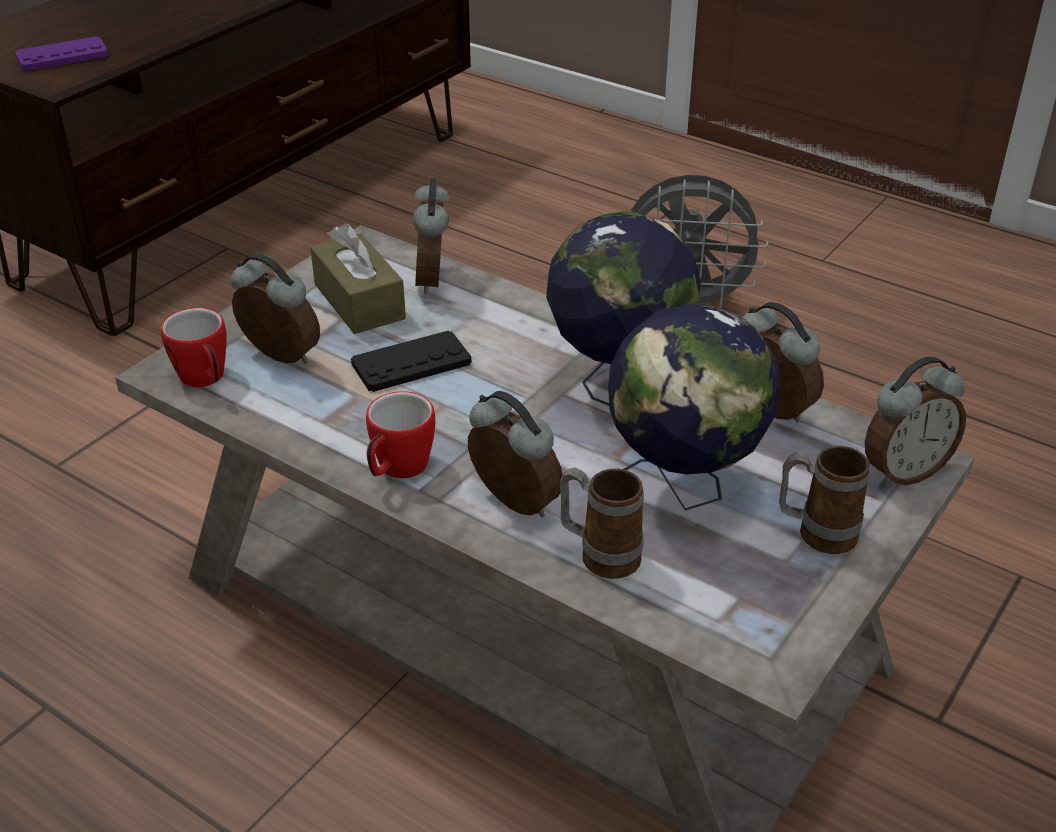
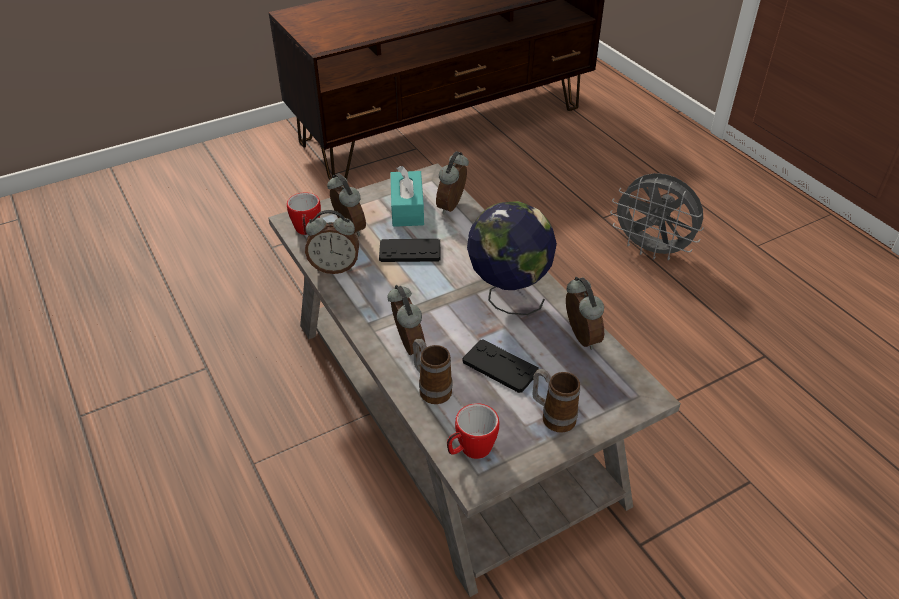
camera: 25 degrees right, 5 degrees up
purple game controller [15,36,109,71] -> none
brown tissue box [310,223,406,334] -> turquoise tissue box [390,166,424,227]
mug [366,391,435,478] -> mug moved to [447,403,499,459]
globe [608,303,779,511] -> black game controller [463,340,539,393]
alarm clock [865,357,966,486] -> alarm clock moved to [305,210,359,274]

